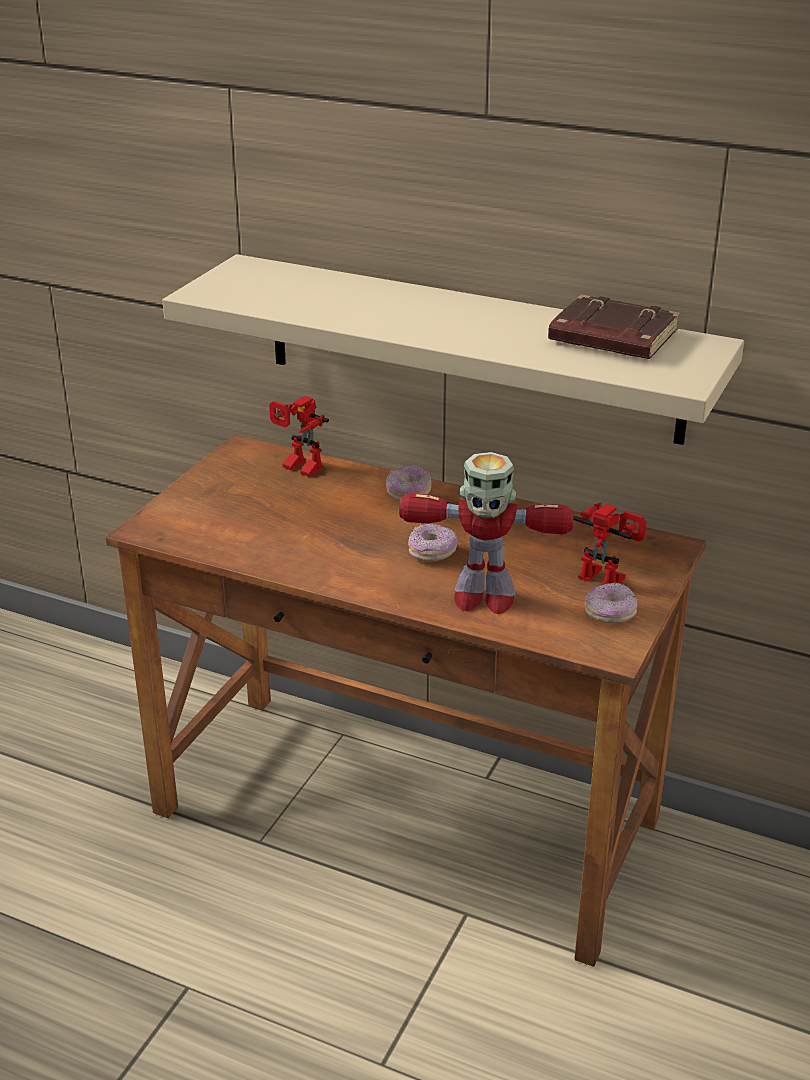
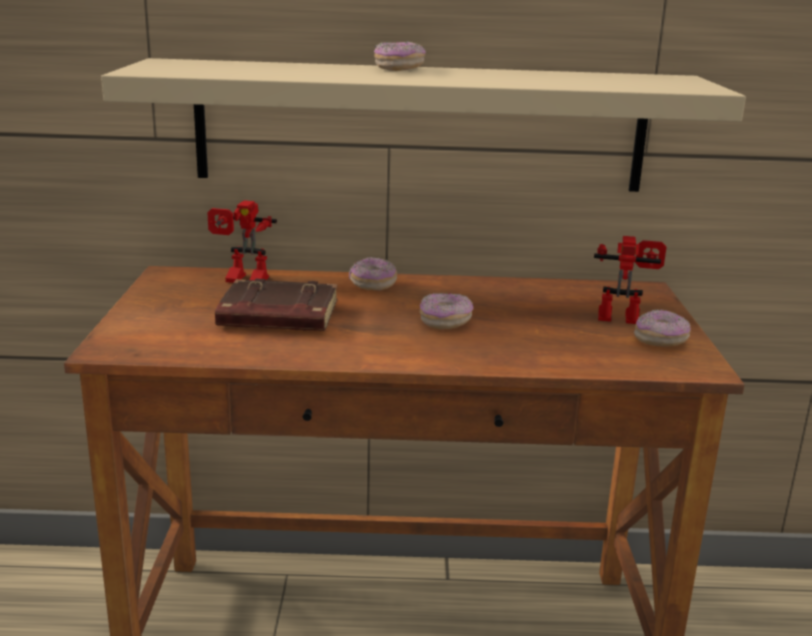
camera: 25 degrees left, 10 degrees down
toy robot [399,452,574,614] -> none
brown book [548,295,680,359] -> brown book moved to [215,279,337,331]
none -> donut [374,41,426,71]

